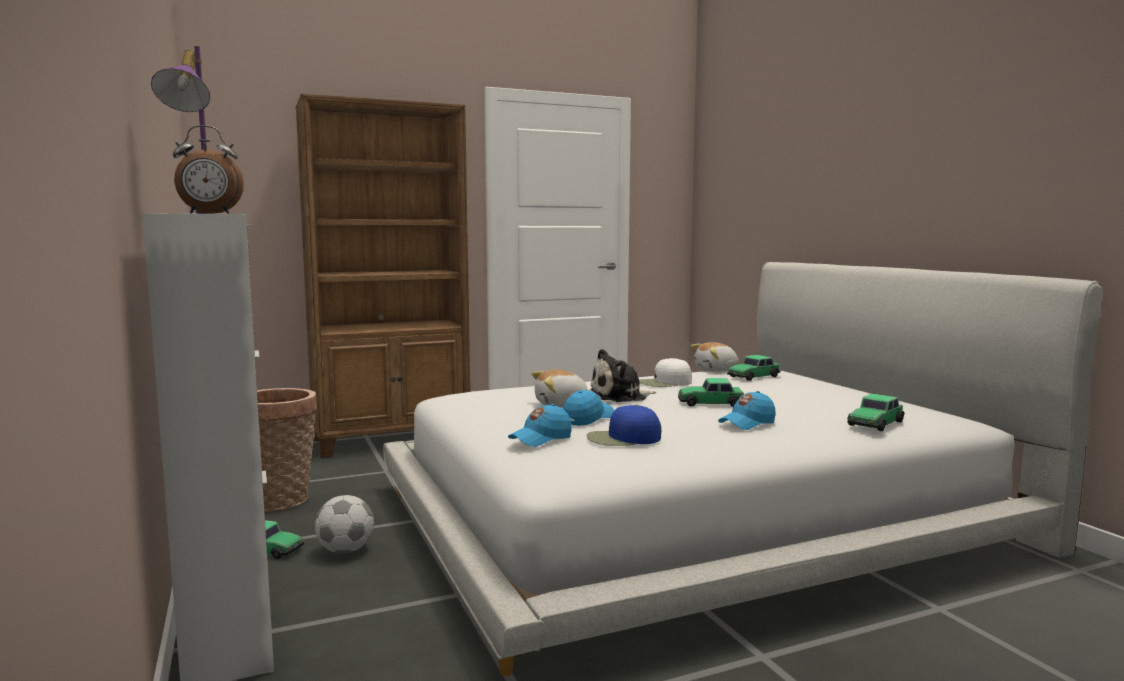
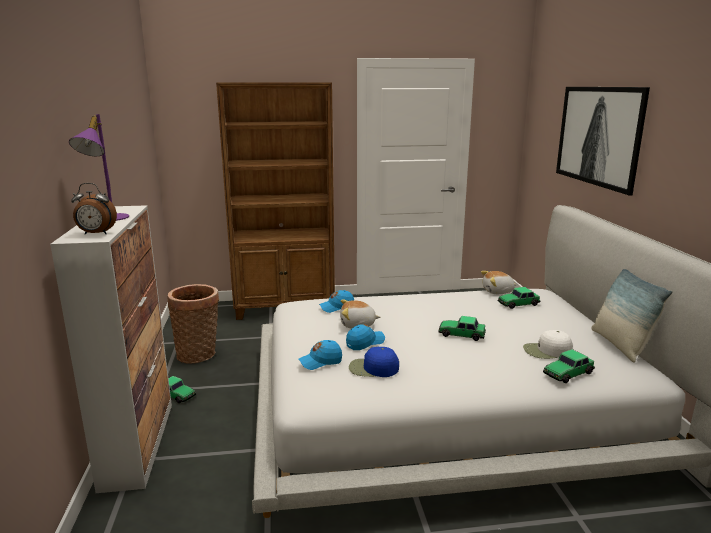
camera: 15 degrees right, 10 degrees up
football [315,495,374,554] -> none
plush toy [590,349,656,402] -> none
white cap [639,358,692,387] -> white cap moved to [523,330,573,359]
blue cap [718,391,776,430] -> blue cap moved to [319,290,354,313]
none -> picture [556,87,650,196]
none -> pillow [591,269,673,363]

